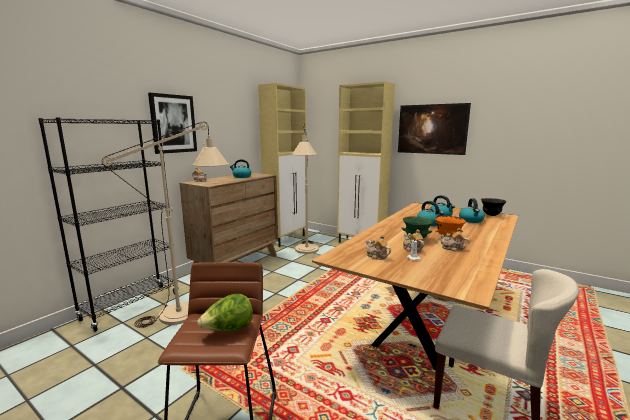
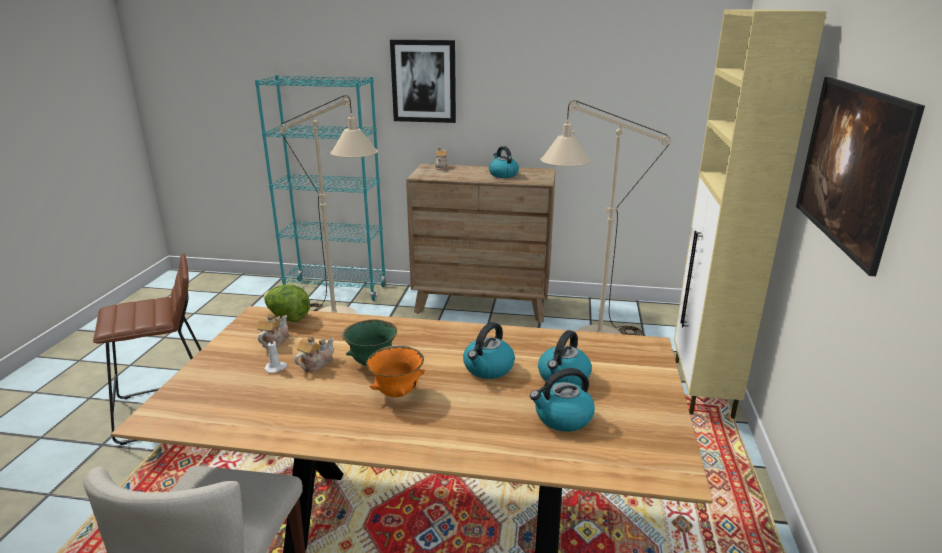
camera: 65 degrees right, 10 degrees up
black bookcase [38,117,179,332] -> turquoise bookcase [255,75,386,301]
lettuce [197,294,253,332] -> lettuce moved to [264,285,310,322]
beige cabinet [258,83,306,247] -> none
teapot [440,228,470,252] -> none
black bowl [481,198,506,216] -> none

